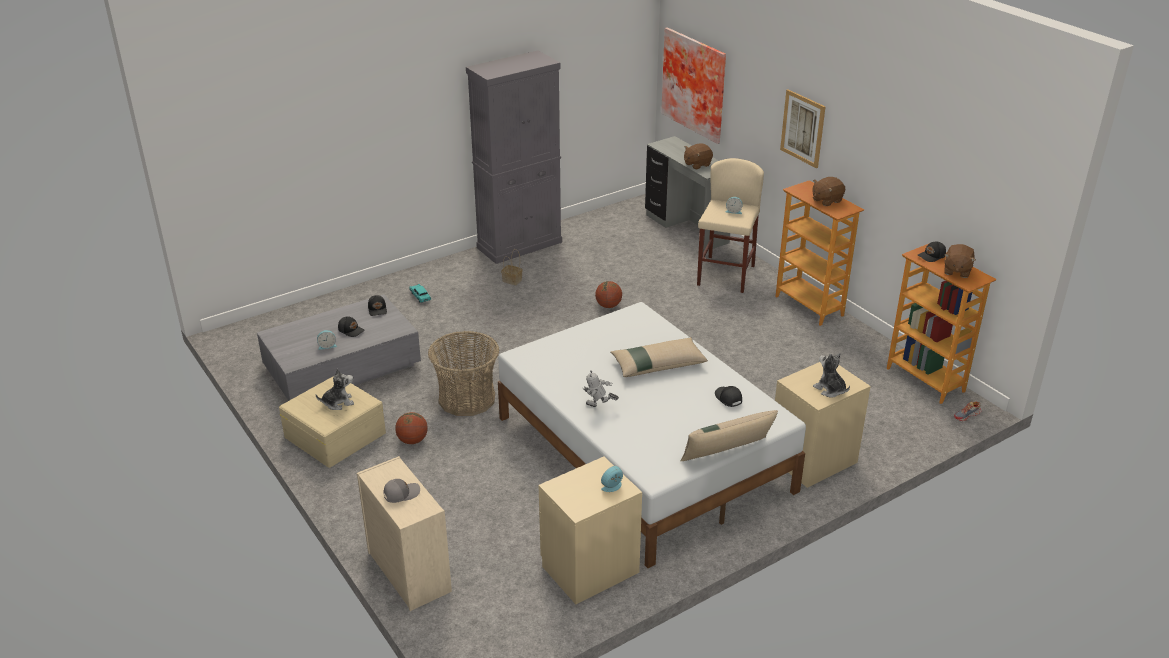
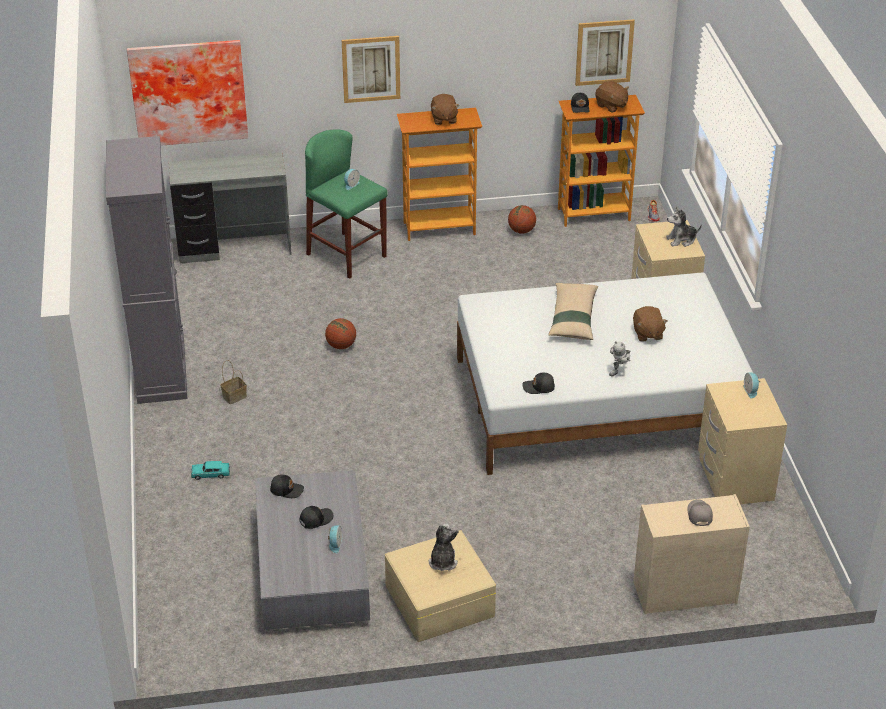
camera: 65 degrees left, 5 degrees up
basketball [395,412,428,444] -> basketball moved to [508,205,536,234]
basket [428,331,499,416] -> none
beige pillow [680,410,778,461] -> none
brown plush toy [684,144,713,170] -> brown plush toy moved to [633,306,668,342]
beige stool [697,158,764,293] -> green stool [305,129,388,279]
black cap [715,386,742,407] -> black cap moved to [522,373,555,394]
none -> picture [575,19,635,86]

